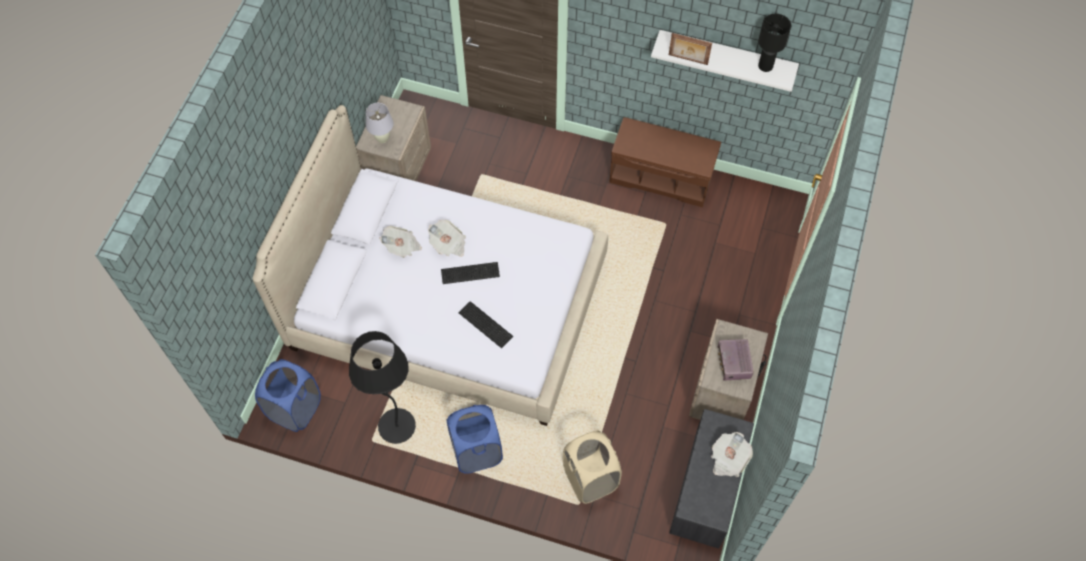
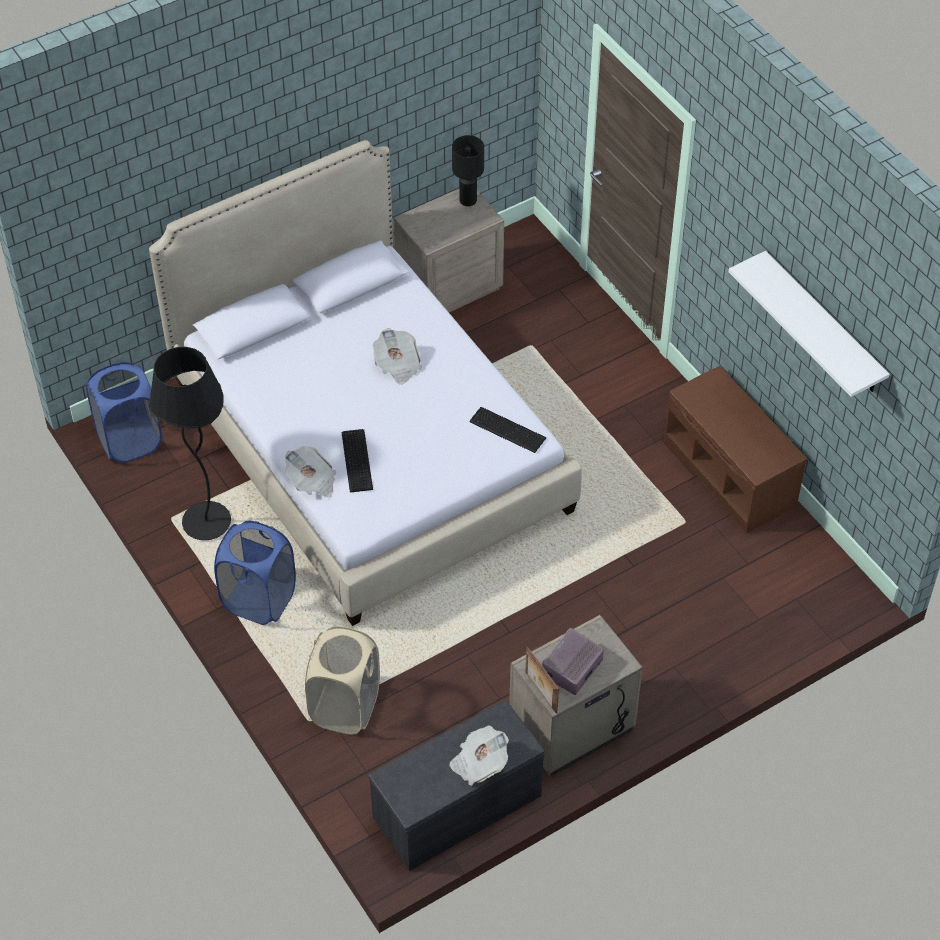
camera: 40 degrees right, 10 degrees down
white table lamp [366,103,394,143] -> none
newspaper [380,226,422,258] -> newspaper moved to [285,446,337,497]
keyboard [441,262,500,284] -> keyboard moved to [469,407,546,453]
picture frame [669,33,712,65] -> picture frame moved to [525,646,559,714]
black table lamp [758,14,791,72] -> black table lamp moved to [452,135,484,206]

